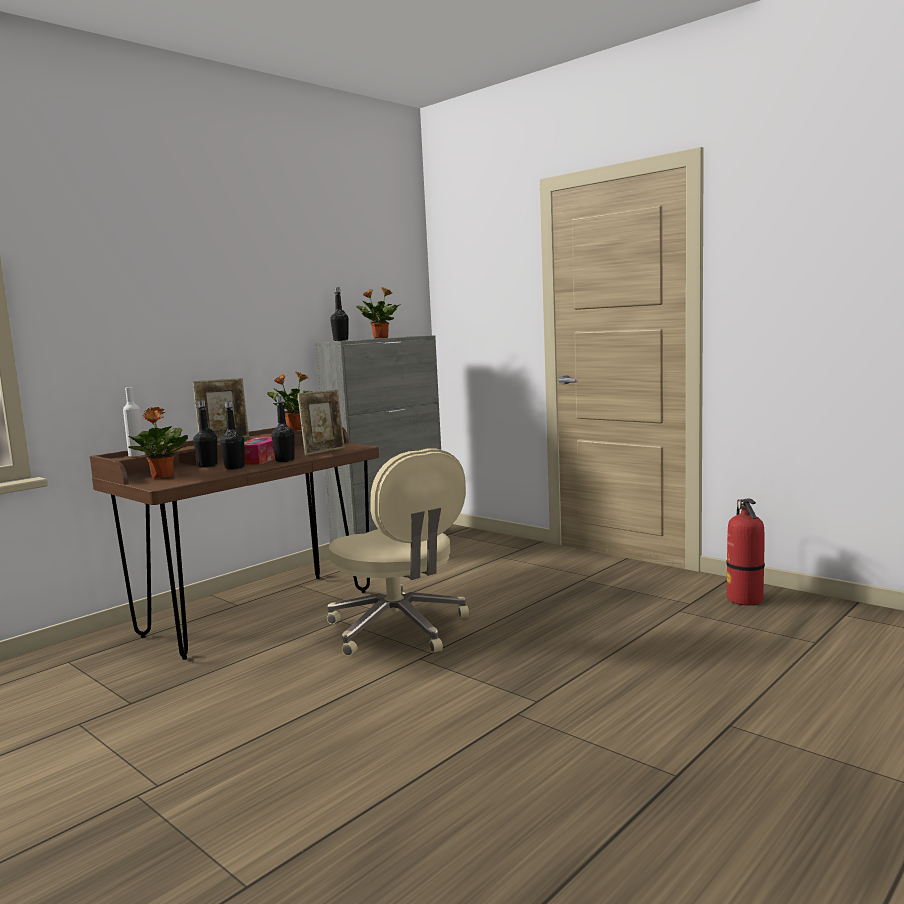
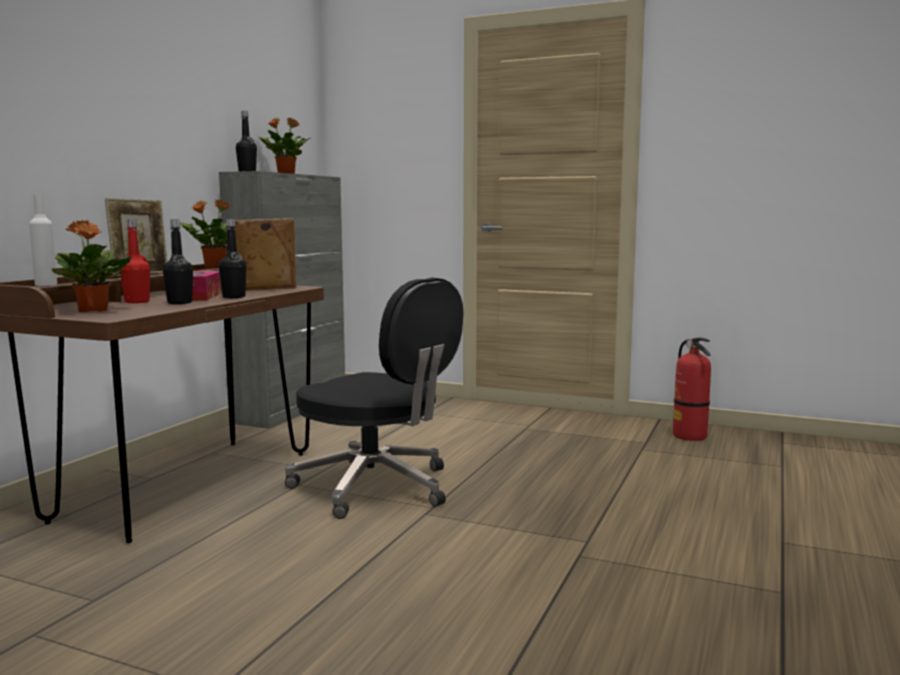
camera: 20 degrees left, 0 degrees up
black bottle [193,401,217,468] -> red bottle [120,219,150,303]
picture frame [297,390,345,455] -> picture frame turned 135 degrees counterclockwise [234,218,297,291]
beige office chair [327,448,469,656] -> black office chair [285,278,463,519]

